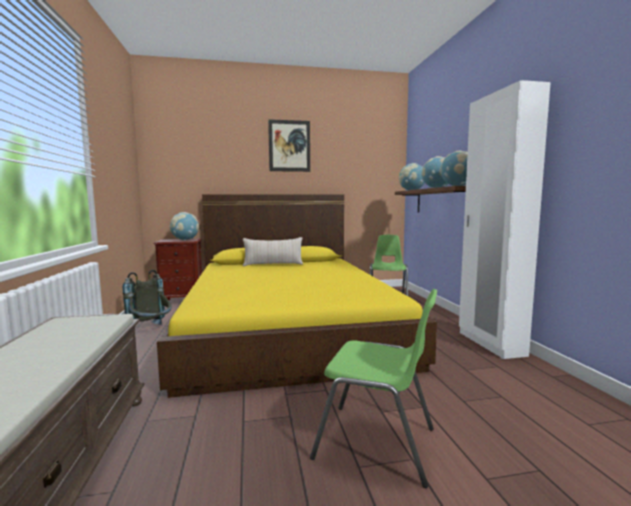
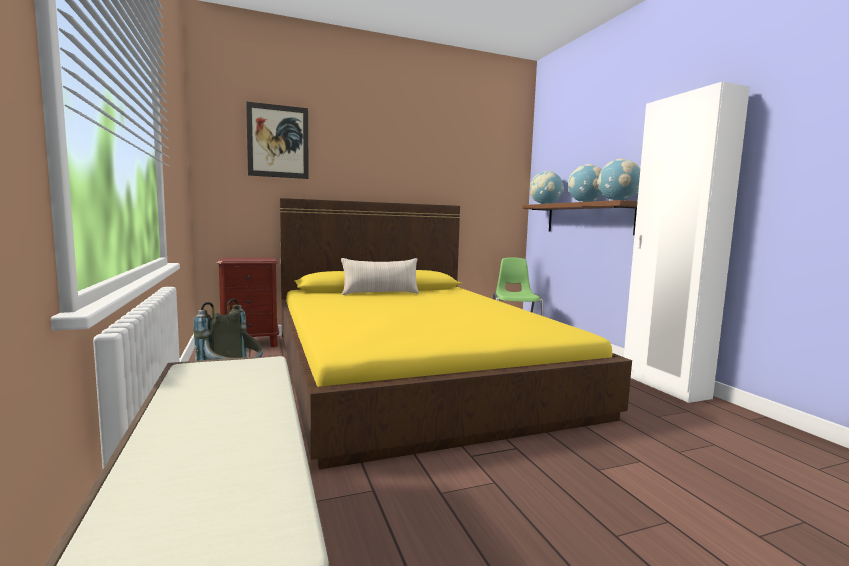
camera: 10 degrees left, 0 degrees up
globe [169,212,199,240] -> none
picture [268,119,310,172] -> picture moved to [246,101,309,179]
green chair [310,289,437,488] -> none

